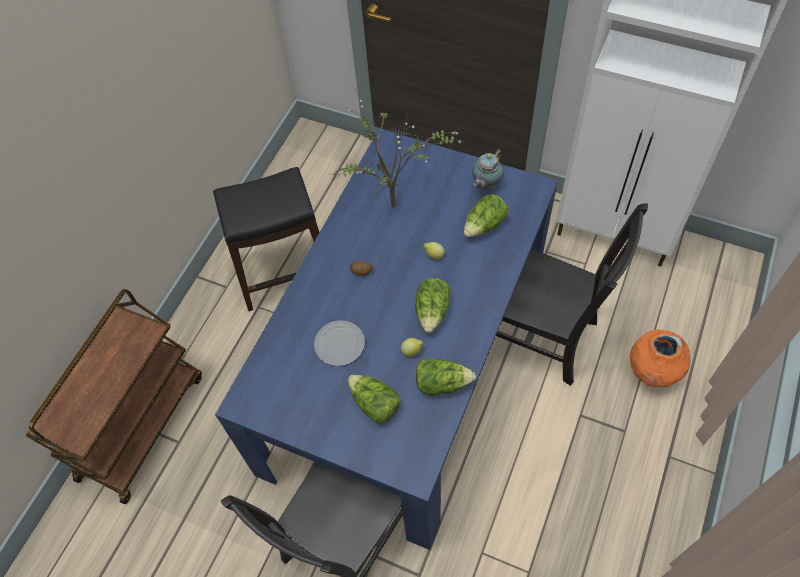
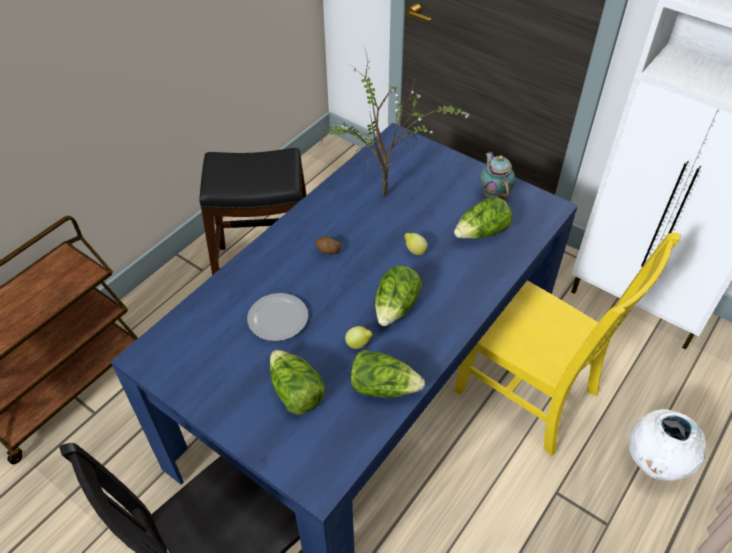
camera: 10 degrees right, 10 degrees down
teapot [472,149,504,189] -> teapot turned 120 degrees clockwise [479,152,515,199]
black chair [496,204,648,386] -> yellow chair [455,233,681,456]
orange vase [630,330,691,387] -> white vase [629,409,706,481]

